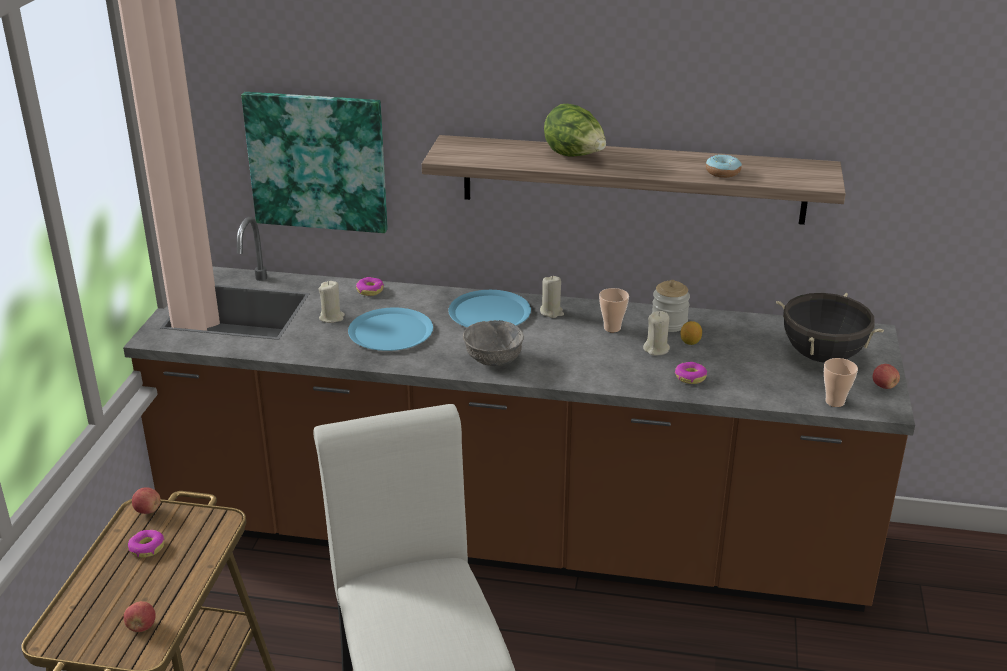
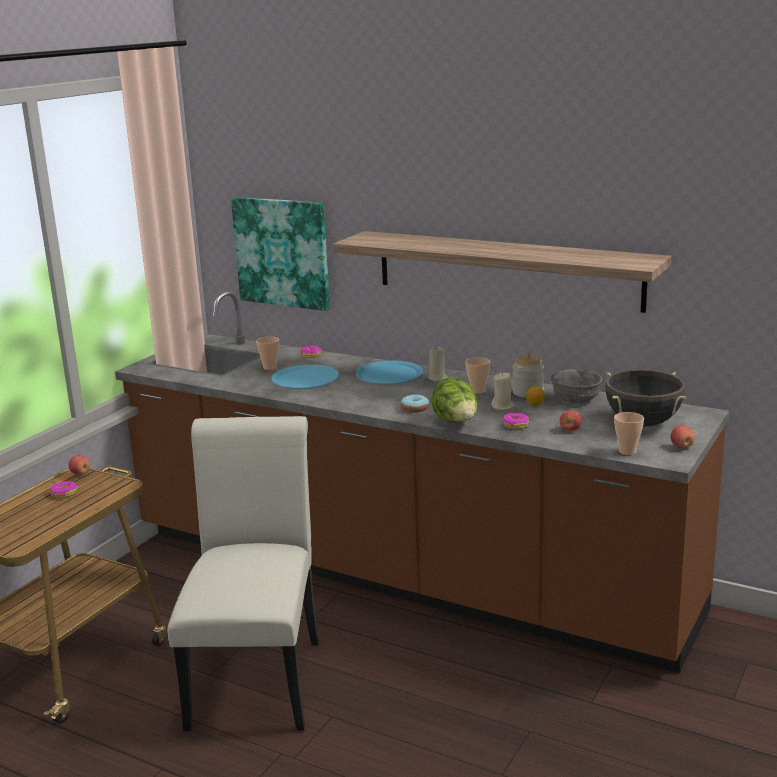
camera: 20 degrees right, 10 degrees down
apple [124,601,156,632] -> apple moved to [559,410,582,431]
beige candle [319,281,345,323] -> cup [256,337,279,370]
grey bowl [463,320,524,366] -> grey bowl moved to [551,369,602,403]
lettuce [544,104,606,157] -> lettuce moved to [431,377,478,423]
donut [706,154,742,178] -> donut moved to [401,394,429,413]

